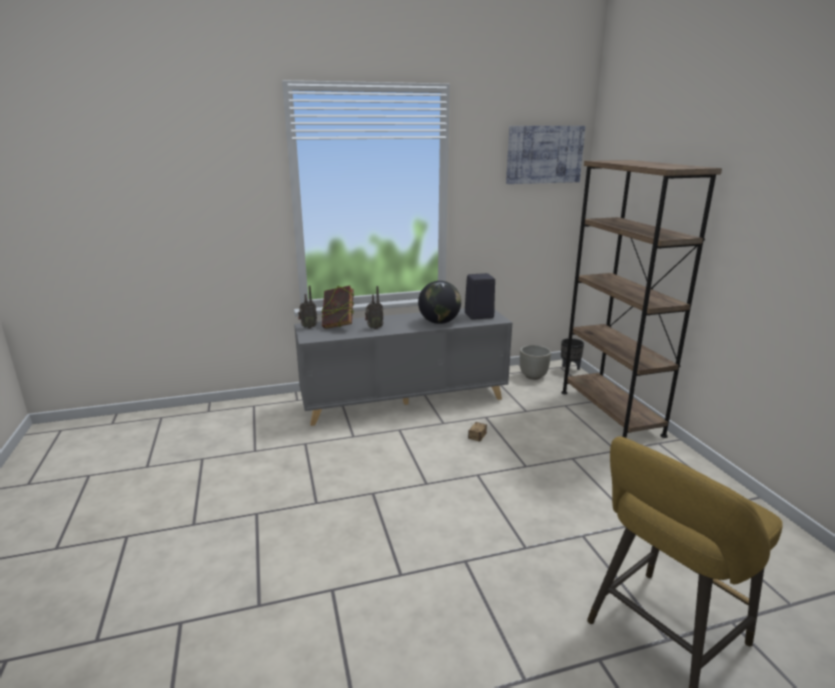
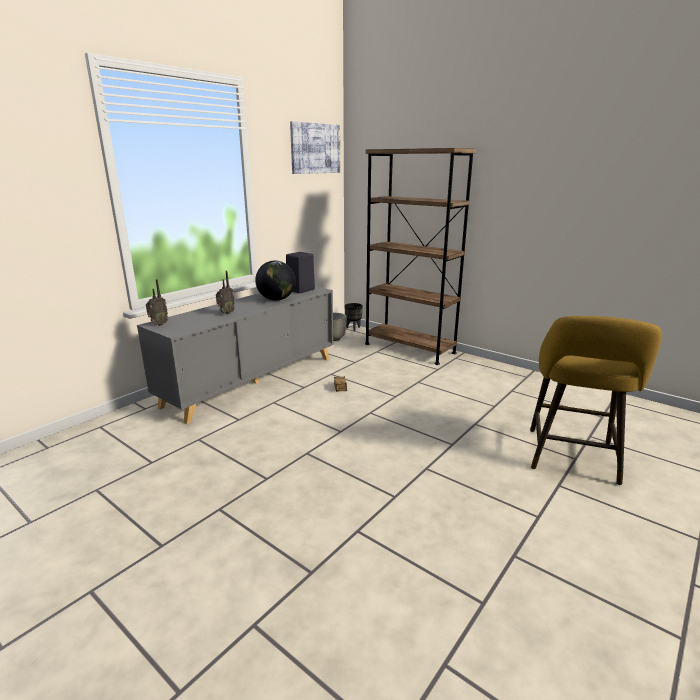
camera: 35 degrees left, 0 degrees up
book [321,285,354,329] -> none

